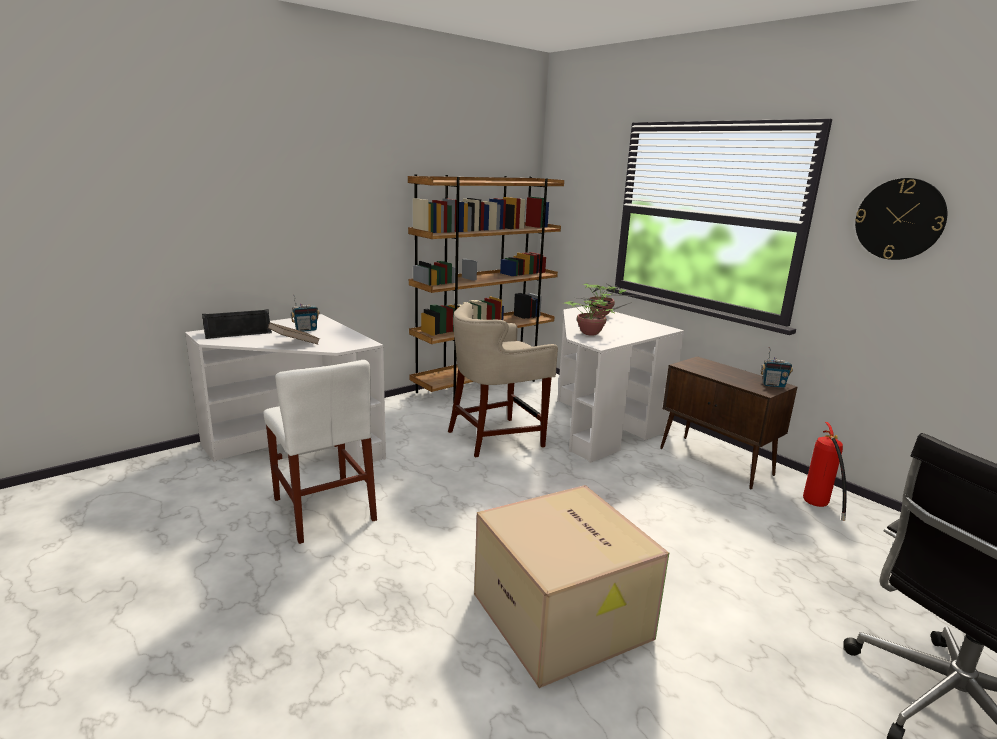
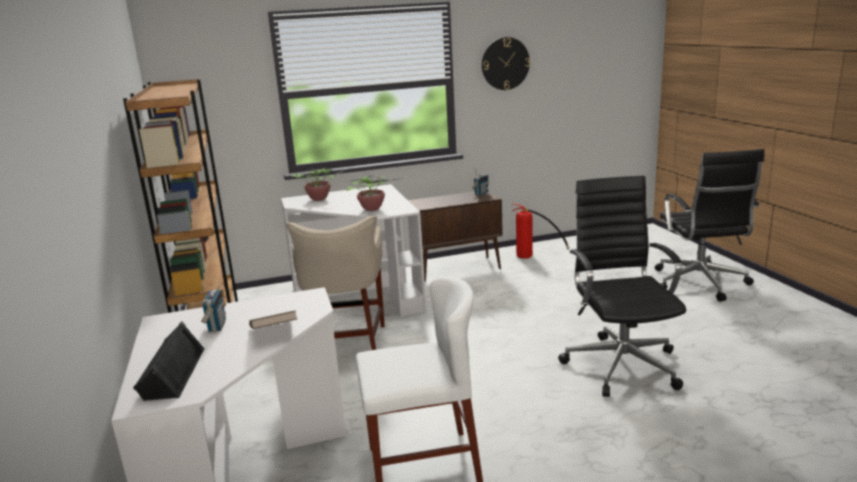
camera: 65 degrees left, 0 degrees up
cardboard box [474,485,669,688] -> black office chair [558,175,686,397]

